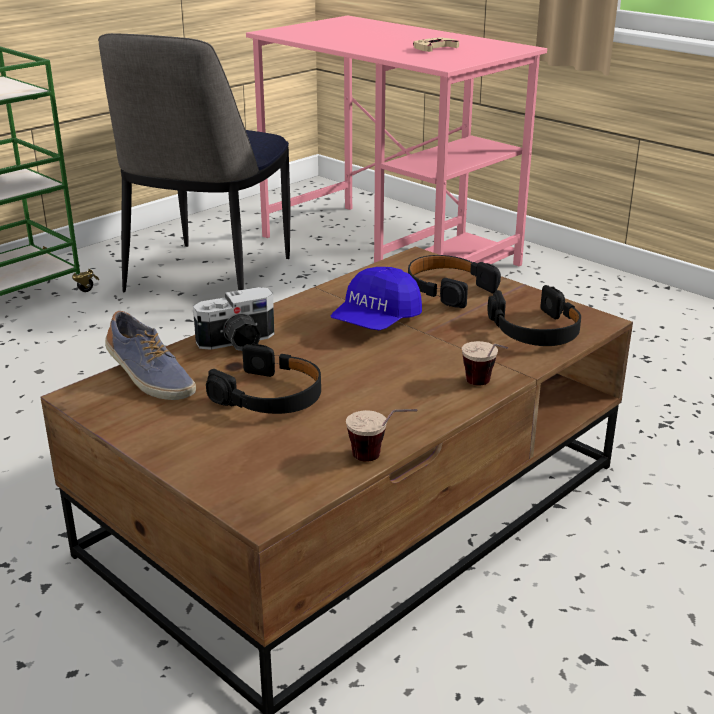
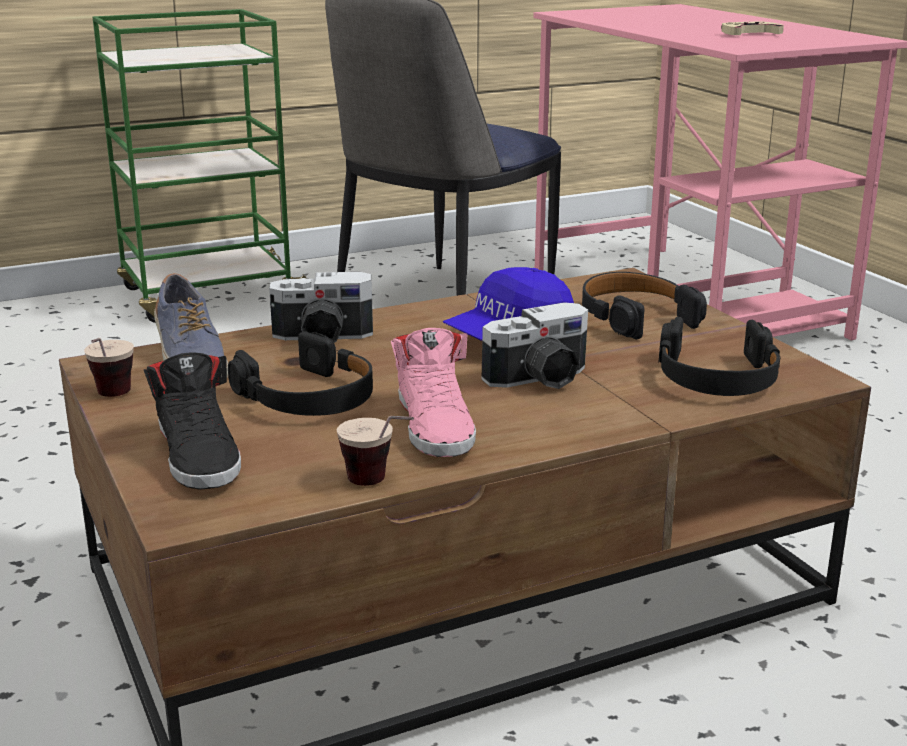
camera: 20 degrees right, 5 degrees down
cup [462,341,508,386] -> cup moved to [84,338,134,397]
none -> black shoe [144,353,241,490]
none -> pink shoe [391,328,476,457]
none -> camera [481,302,588,389]

